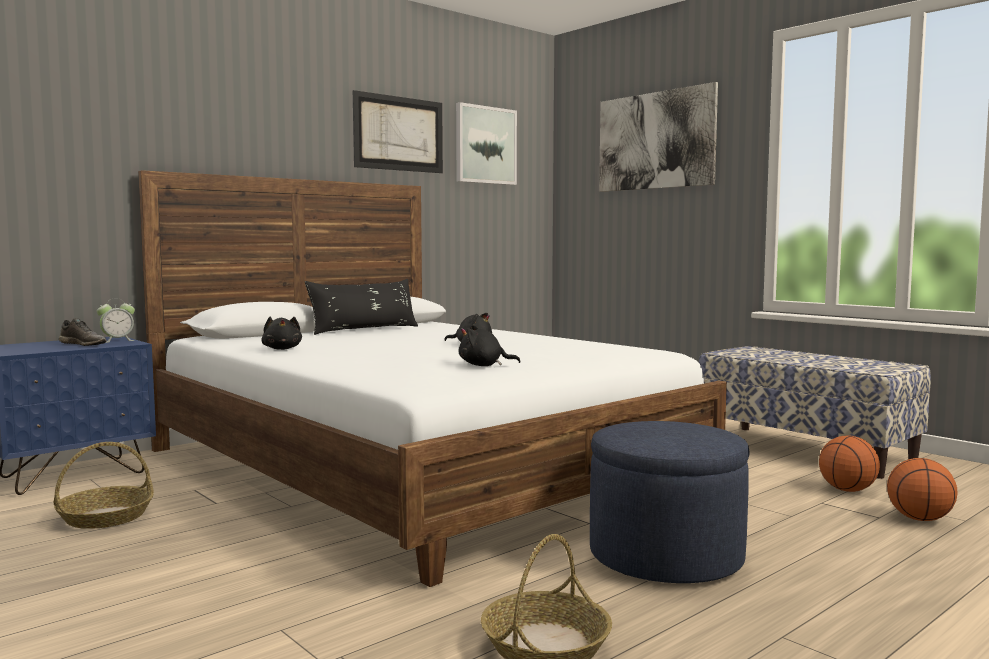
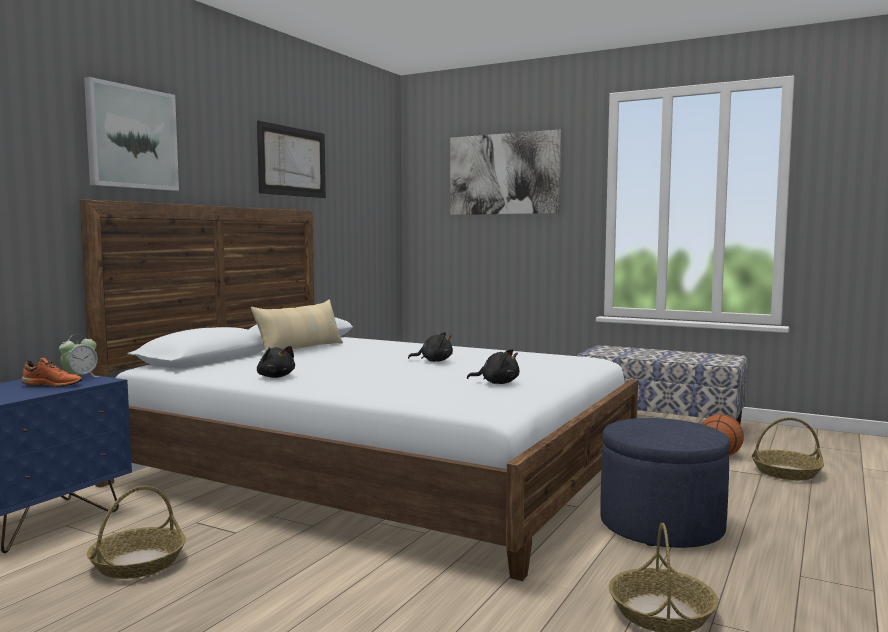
camera: 20 degrees left, 0 degrees up
grey shoe [59,318,107,346] -> orange shoe [21,358,82,387]
black pillow [305,279,418,335] -> beige pillow [251,299,343,353]
picture [456,102,517,185] -> picture moved to [84,77,179,191]
black plush toy [459,325,521,366] -> black plush toy turned 150 degrees counterclockwise [467,349,519,384]
basketball [887,458,958,521] -> basket [751,417,824,480]

